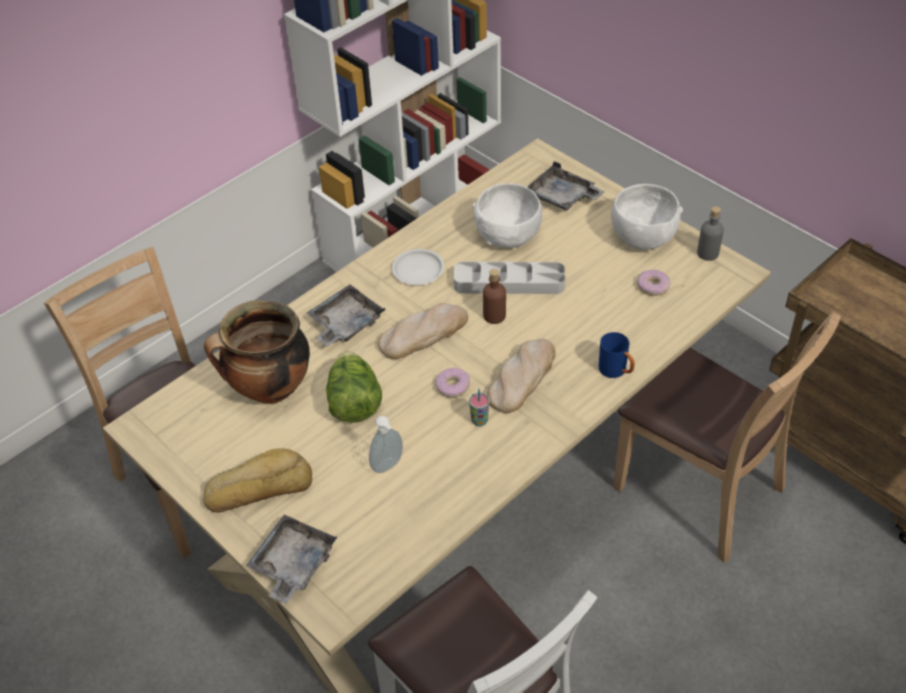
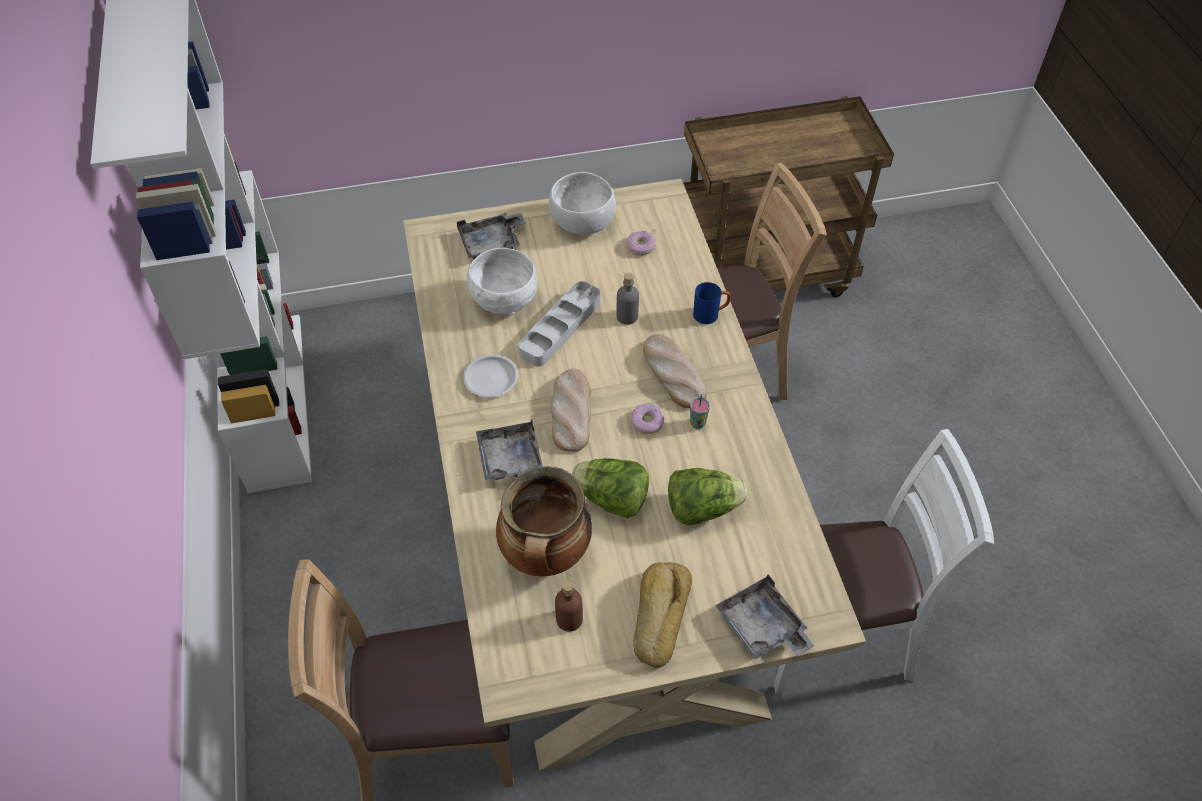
camera: 60 degrees left, 5 degrees up
soap dispenser [369,416,403,473] -> lettuce [668,468,747,525]
brown bottle [483,269,506,324] -> brown bottle moved to [555,580,583,632]
grey bottle [697,206,724,261] -> grey bottle moved to [616,273,639,325]

